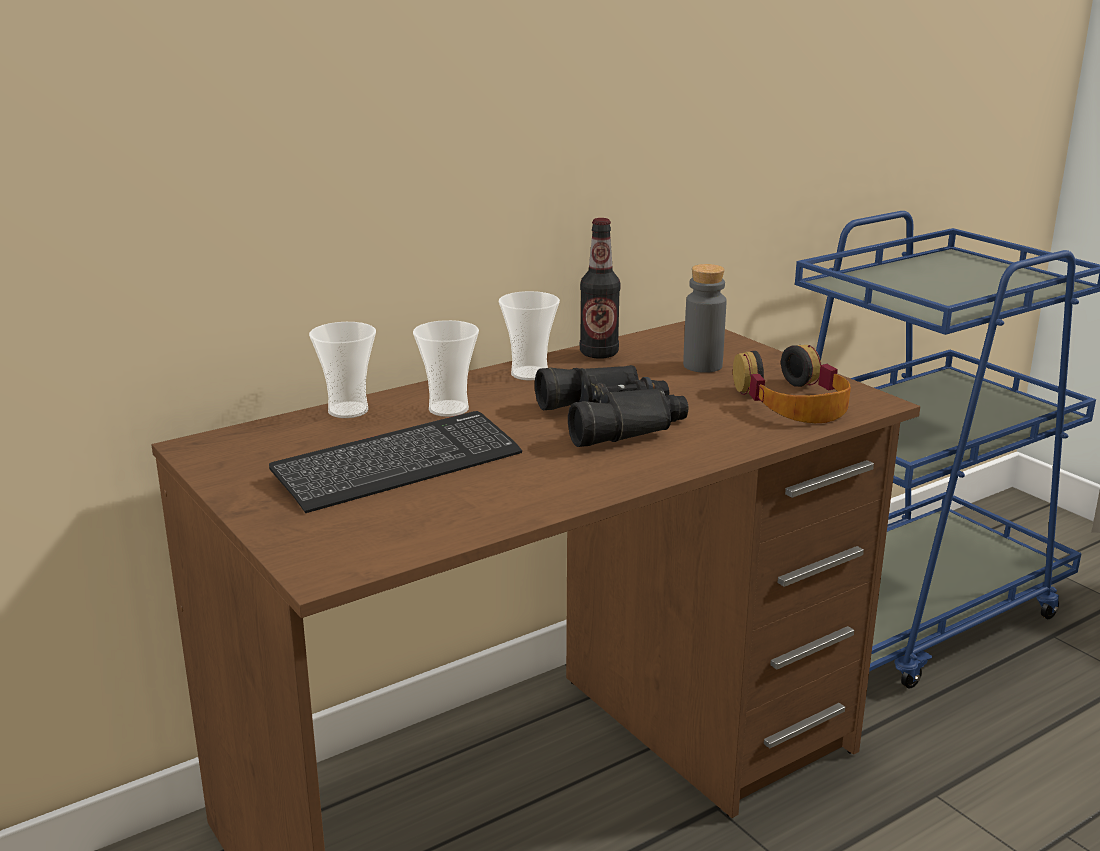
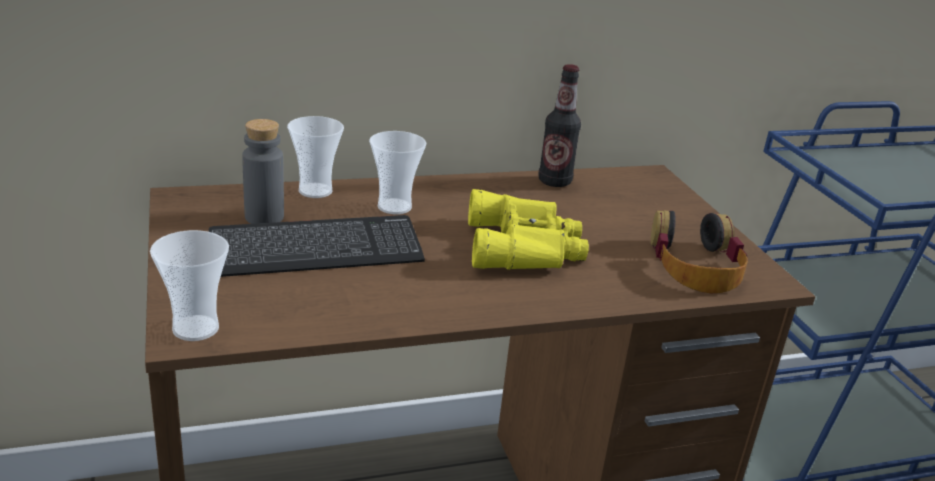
camera: 15 degrees right, 5 degrees up
cup [498,291,560,380] -> cup moved to [150,230,229,341]
black binoculars [535,365,689,447] -> yellow binoculars [468,189,589,270]
grey bottle [683,264,726,373] -> grey bottle moved to [242,119,284,224]

